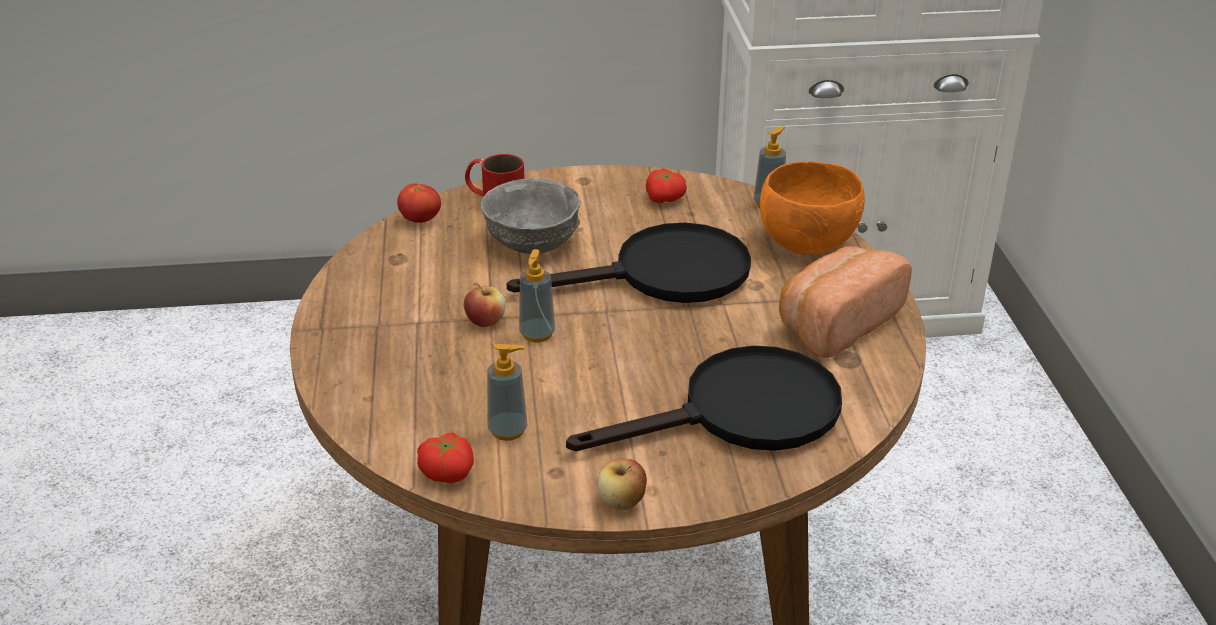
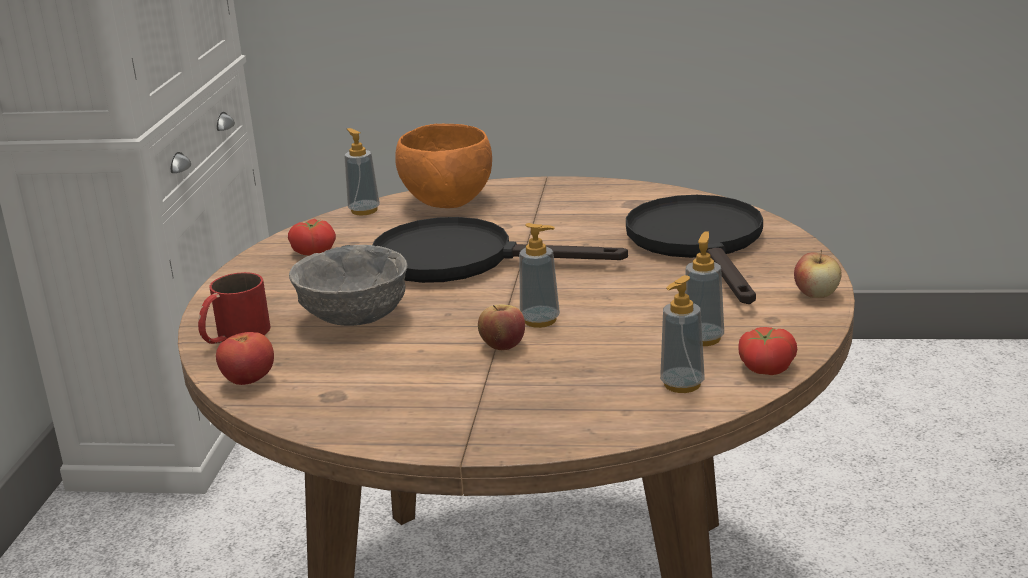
camera: 75 degrees left, 10 degrees down
black frying pan [507,223,751,303] -> black frying pan turned 75 degrees counterclockwise [372,217,628,283]
bread [779,246,912,358] -> none
none -> soap dispenser [660,275,705,393]

